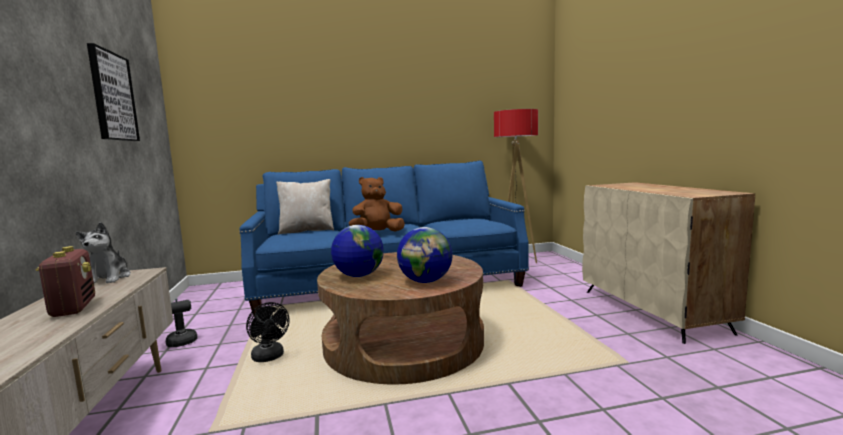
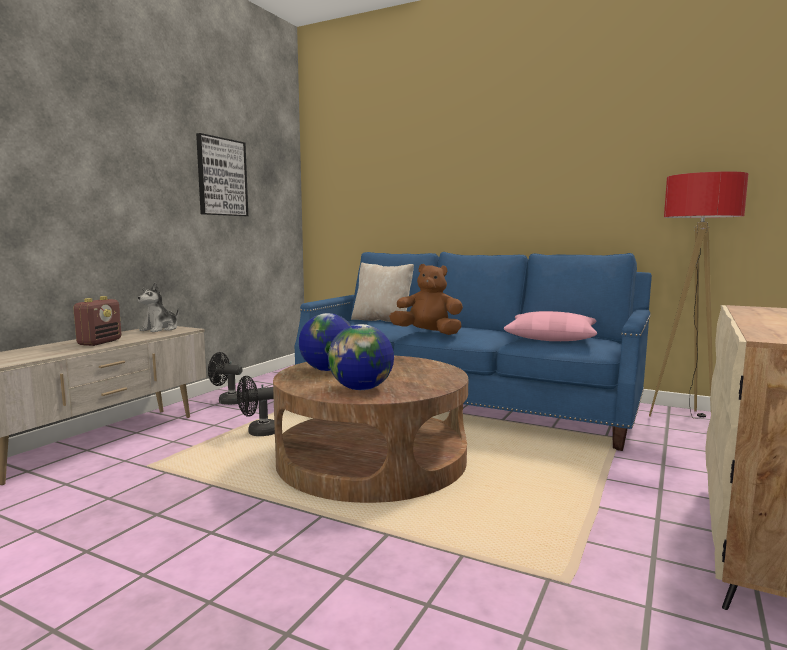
camera: 40 degrees right, 0 degrees up
black fan [246,302,290,362] -> black fan turned 60 degrees clockwise [237,376,275,436]
none -> pink pillow [504,311,597,341]

